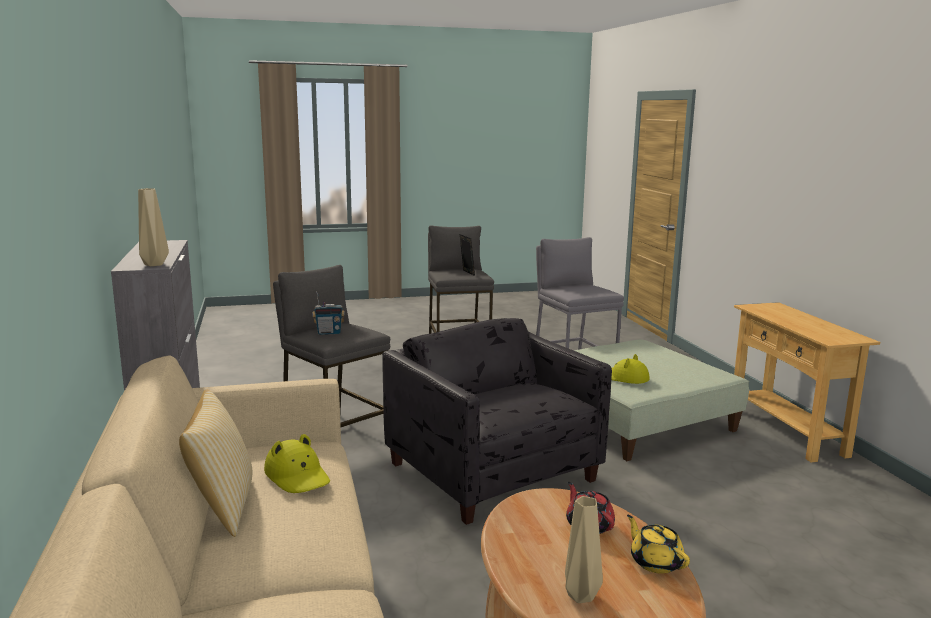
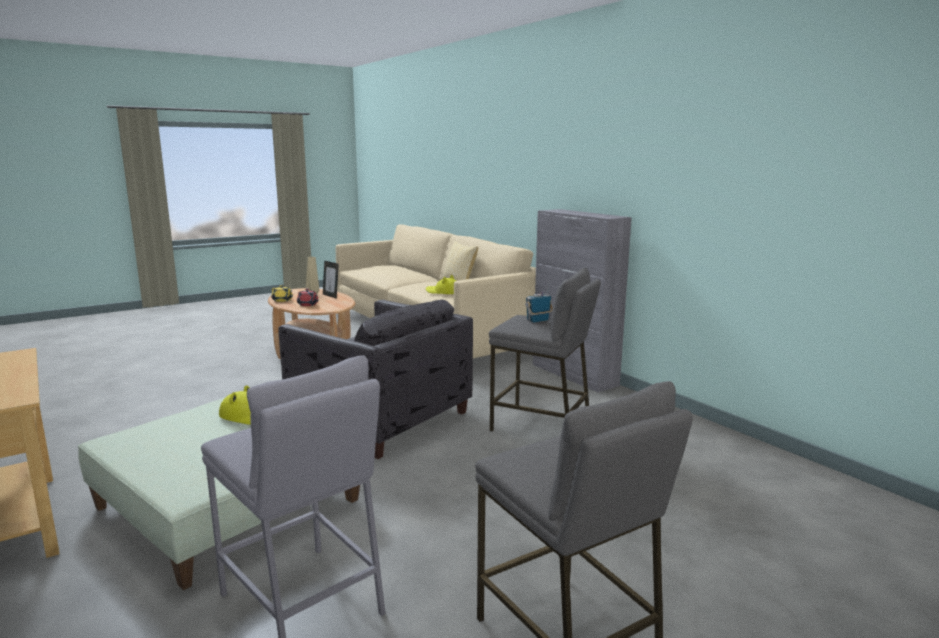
camera: 160 degrees right, 0 degrees up
beige vase [138,188,169,266] -> none
picture frame [460,234,475,276] -> picture frame moved to [323,261,339,299]

